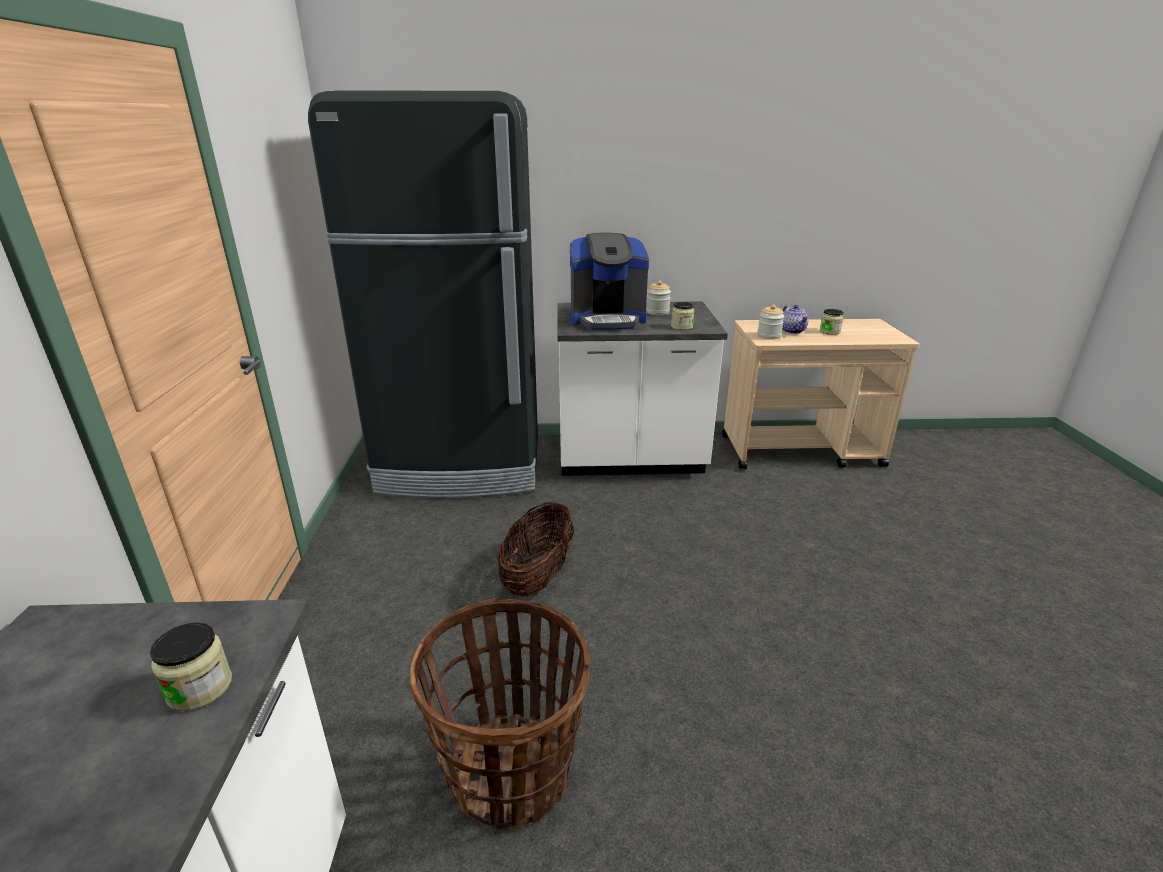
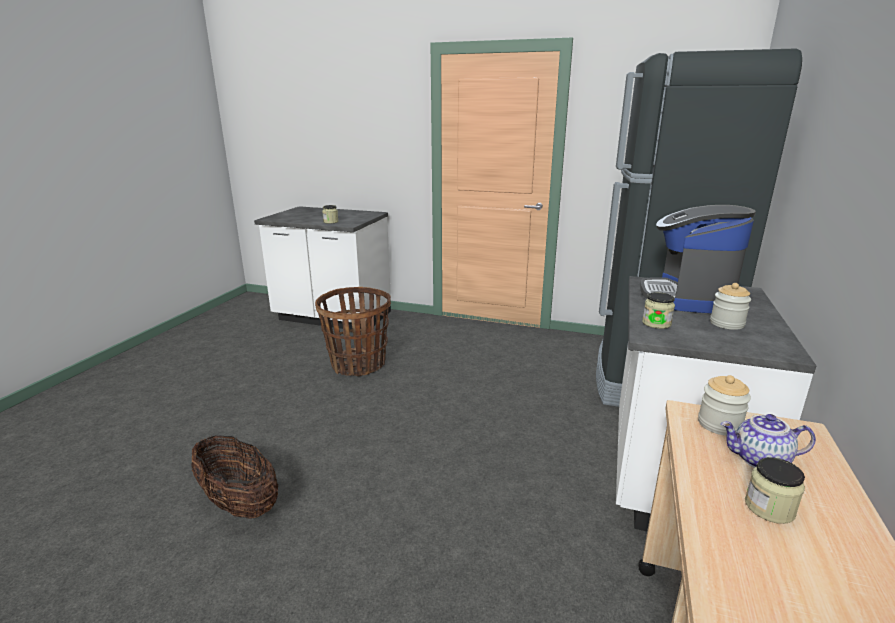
camera: 110 degrees right, 5 degrees down
basket [498,502,574,597] -> basket moved to [191,435,278,519]

